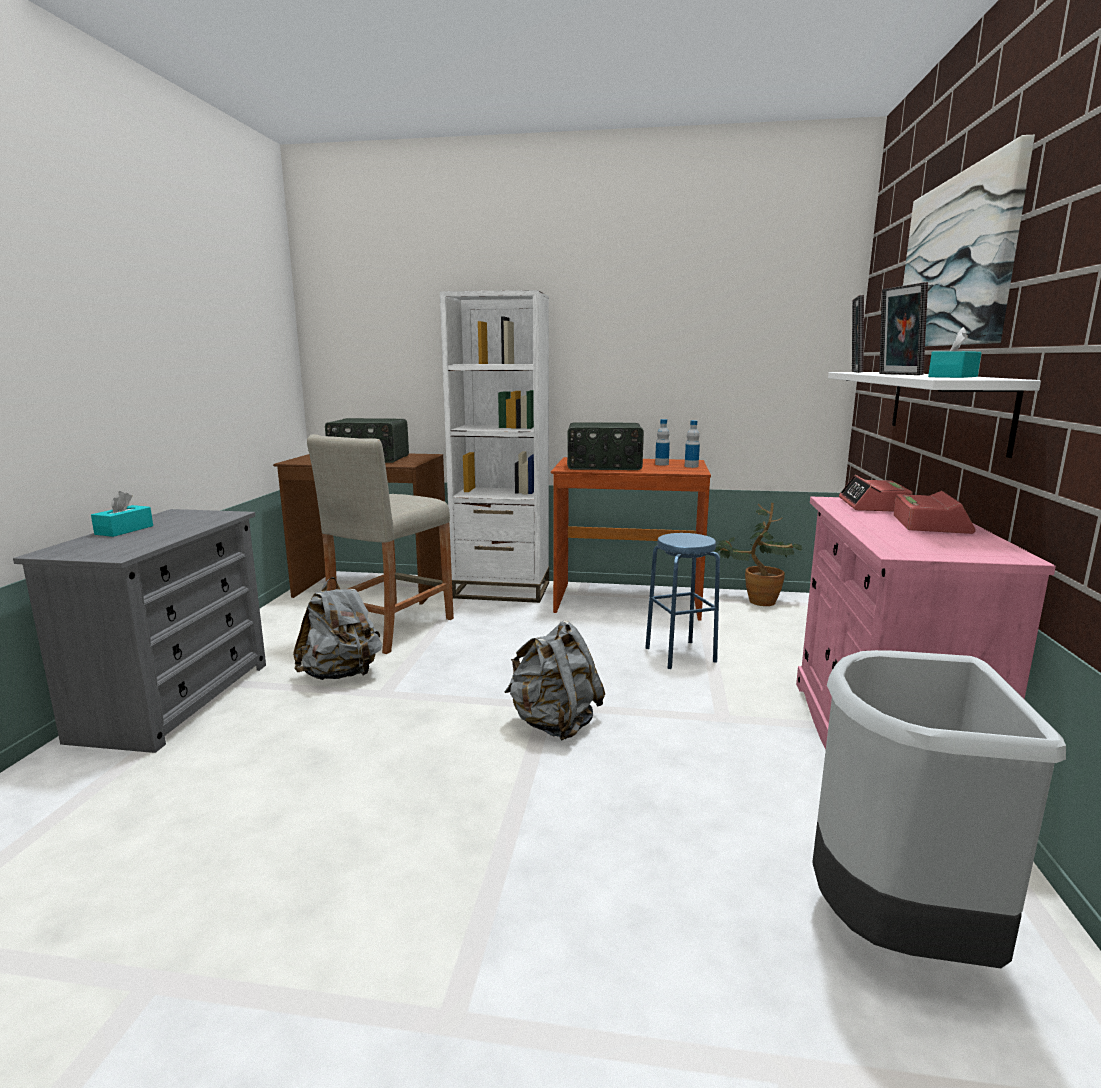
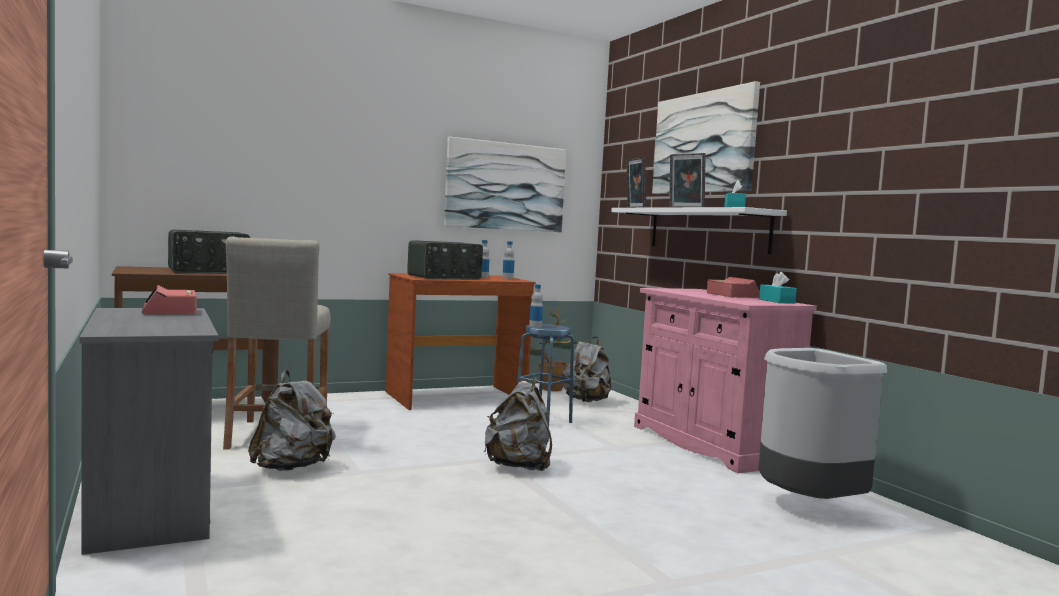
camera: 35 degrees left, 10 degrees down
turquoise tissue box [91,491,153,537] -> turquoise tissue box moved to [759,272,797,304]
white bookcase [440,290,549,603] -> none
alarm clock [839,475,913,512] -> alarm clock moved to [142,285,197,315]
none -> picture [444,137,566,232]
none -> bottle [529,284,543,327]
none -> grey backpack [562,337,611,402]

